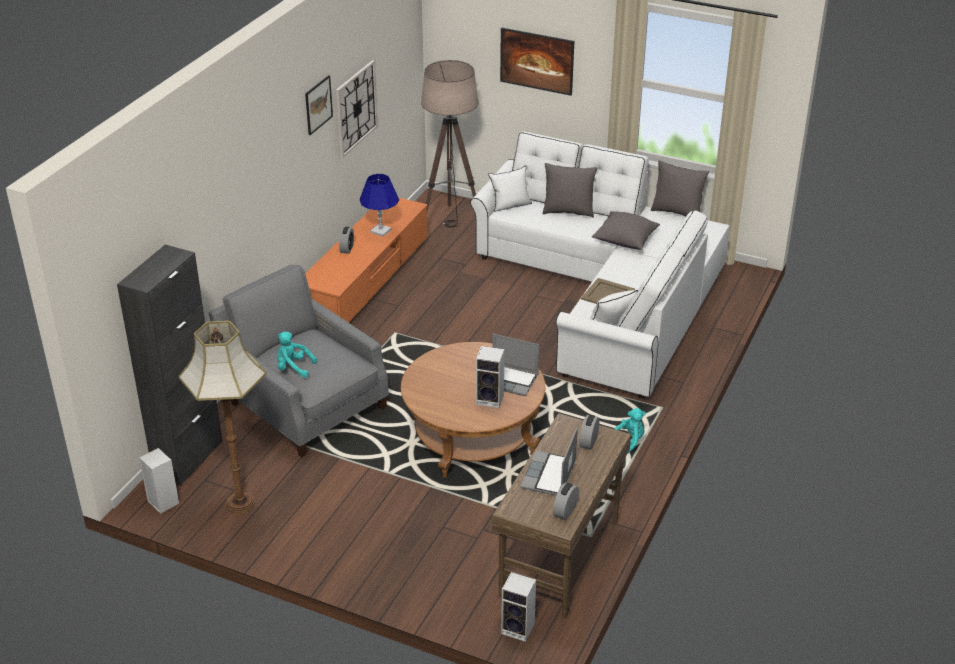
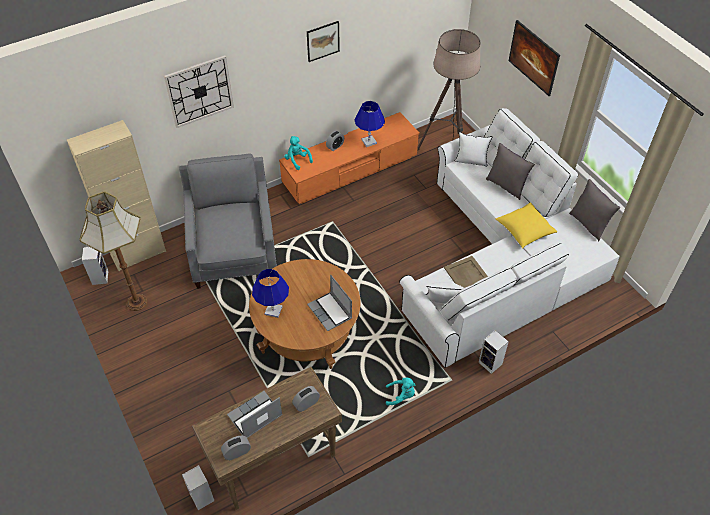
camera: 35 degrees right, 15 degrees up
black cabinet [117,244,223,486] -> beige cabinet [67,120,166,271]
turquoise plush toy [277,331,317,378] -> turquoise plush toy moved to [284,136,313,170]
wall clock [336,60,378,158] -> wall clock moved to [164,55,234,128]
speaker [476,346,505,408] -> speaker moved to [478,330,509,374]
grey pillow [592,211,660,250] -> yellow pillow [496,202,557,249]
none -> blue table lamp [252,269,289,318]

